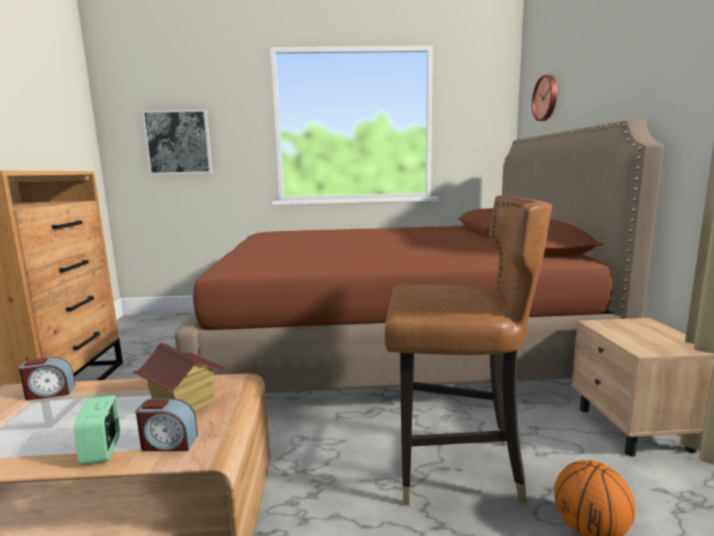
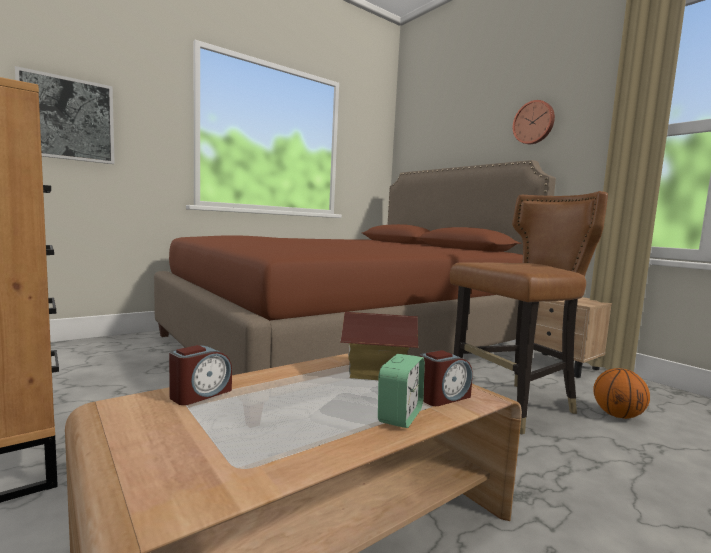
camera: 35 degrees left, 5 degrees down
alarm clock [74,395,120,465] -> alarm clock turned 105 degrees counterclockwise [378,354,425,428]
wall clock [532,75,557,121] -> wall clock moved to [513,100,555,144]

